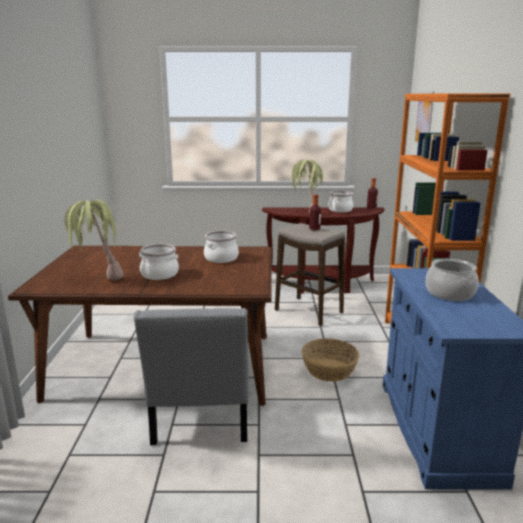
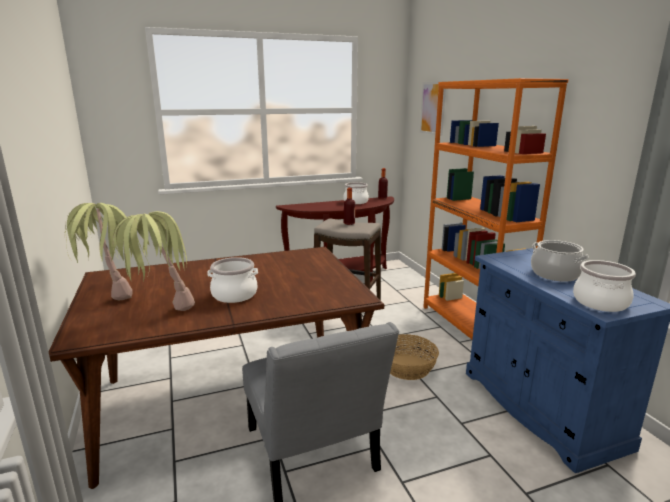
camera: 20 degrees left, 0 degrees up
cooking pot [204,231,239,263] -> cooking pot moved to [573,260,636,312]
potted plant [291,160,325,213] -> potted plant moved to [64,203,133,300]

